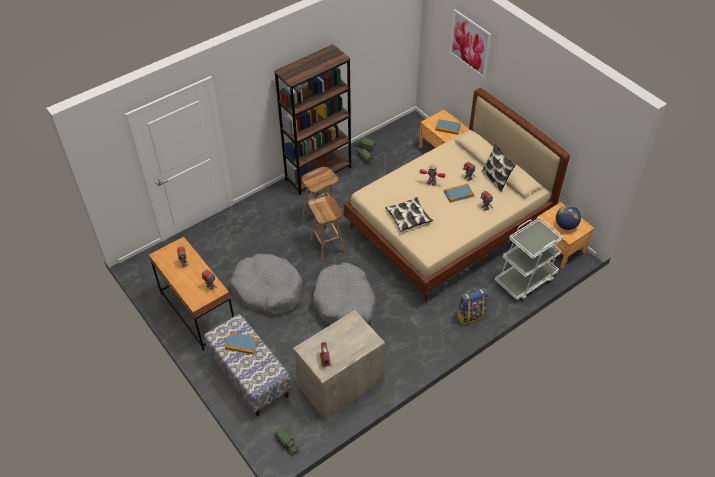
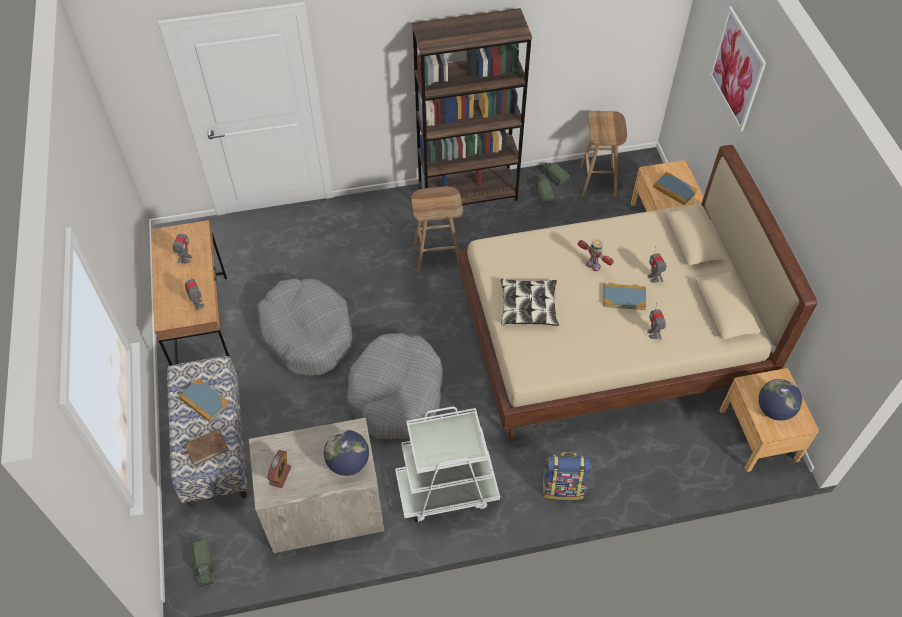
camera: 25 degrees right, 5 degrees up
brown stool [308,196,345,260] -> brown stool moved to [580,111,627,197]
pillow [482,144,516,192] -> none
white cart [495,217,563,301] -> white cart moved to [395,407,500,522]
none -> brown book [181,428,228,466]
none -> globe [324,430,369,476]

